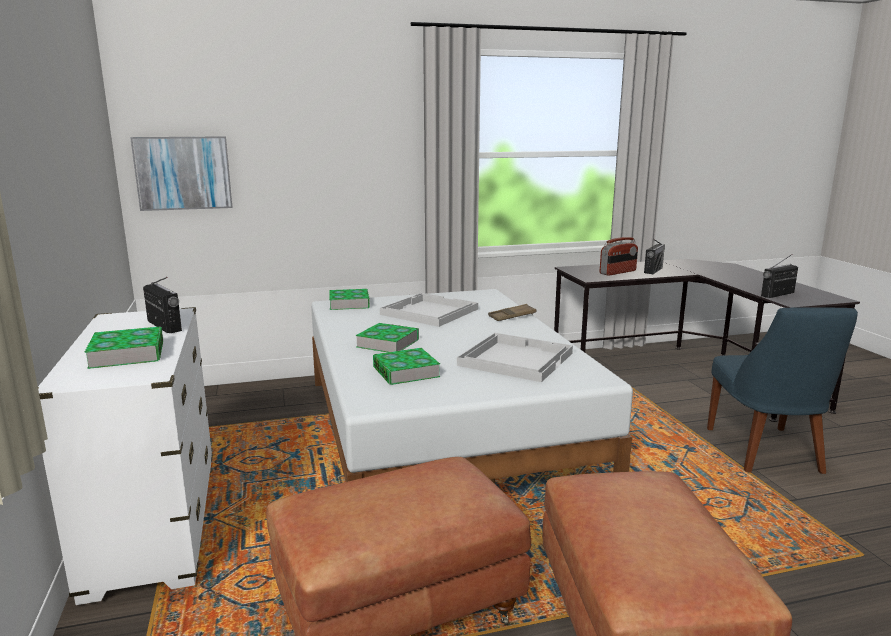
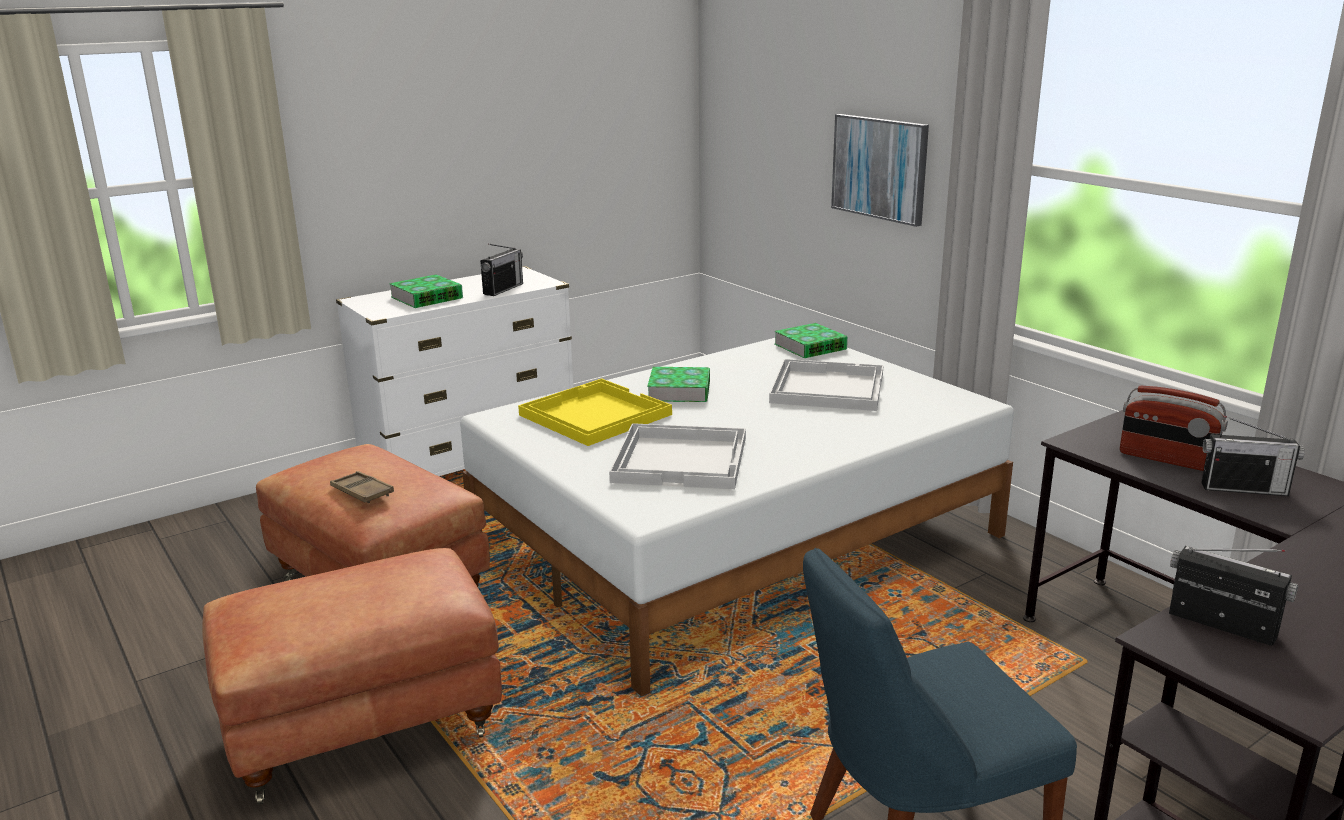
camera: 70 degrees right, 5 degrees up
picture [130,136,232,211] -> picture moved to [831,114,929,227]
book [373,348,440,385] -> yellow tray [518,378,672,446]
brown tray [488,304,536,321] -> brown tray moved to [330,471,394,503]

